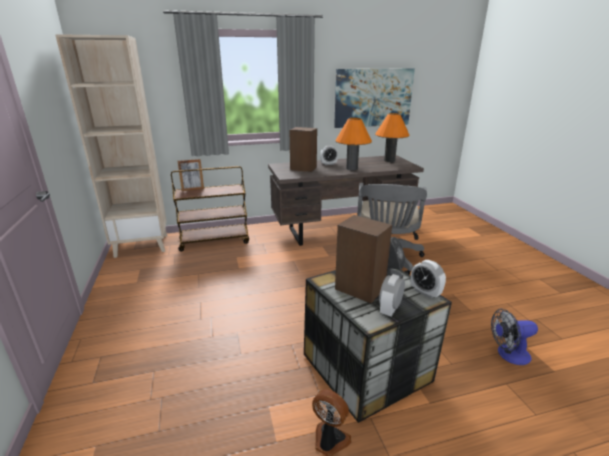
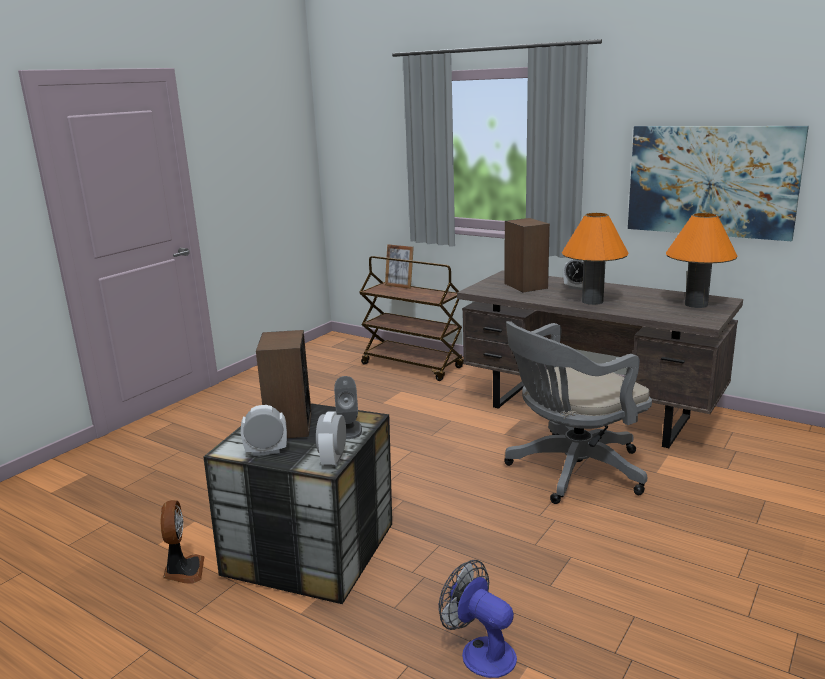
camera: 50 degrees right, 5 degrees down
beige bookcase [55,34,168,258] -> none

